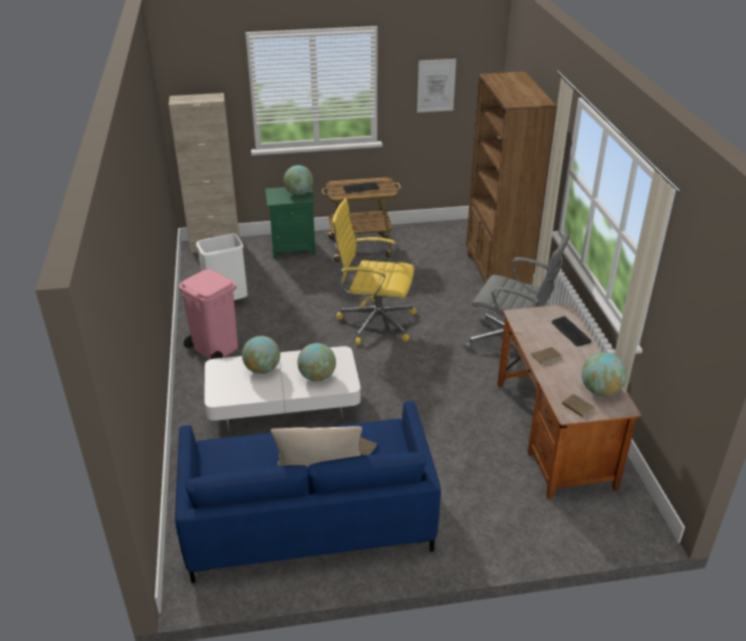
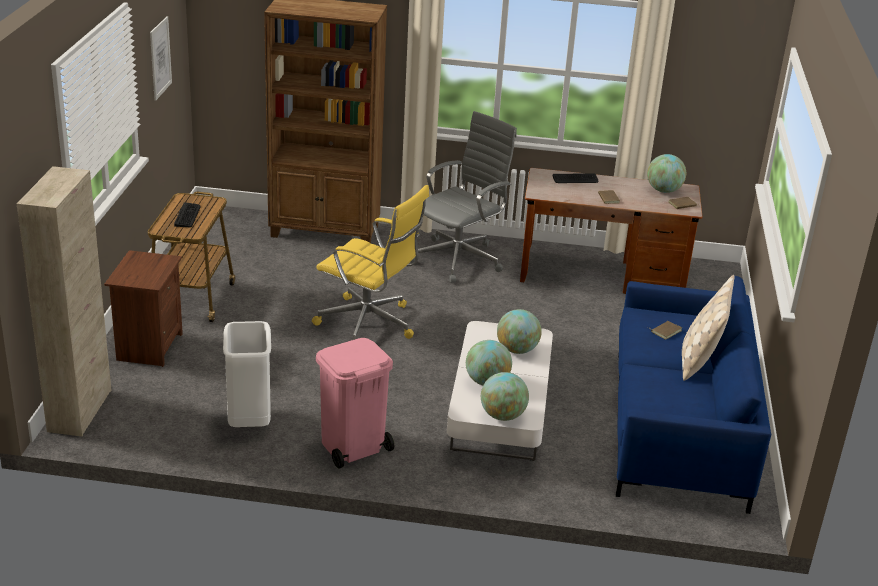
camera: 75 degrees left, 5 degrees down
green nightstand [265,187,315,259] -> brown nightstand [104,250,183,367]
globe [284,165,313,195] -> globe moved to [481,372,529,421]
yellow office chair [332,199,417,345] -> yellow office chair turned 90 degrees counterclockwise [312,185,429,340]

